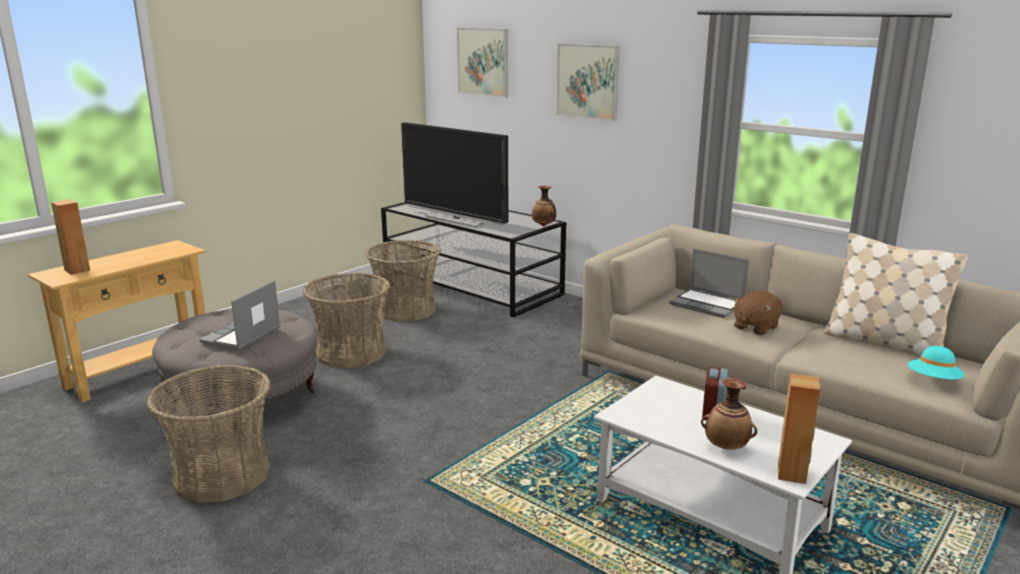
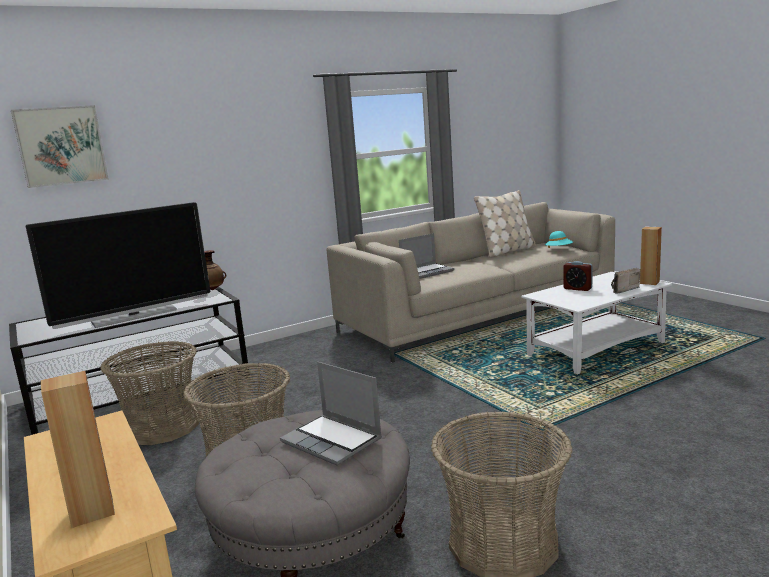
camera: 70 degrees left, 5 degrees down
picture [556,43,620,121] -> none
vase [701,378,757,449] -> radio [611,268,640,294]
brown plush toy [733,291,782,335] -> none

